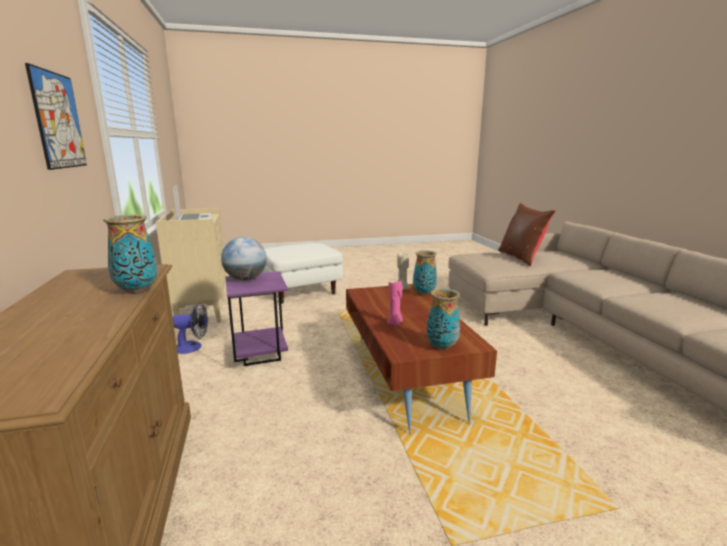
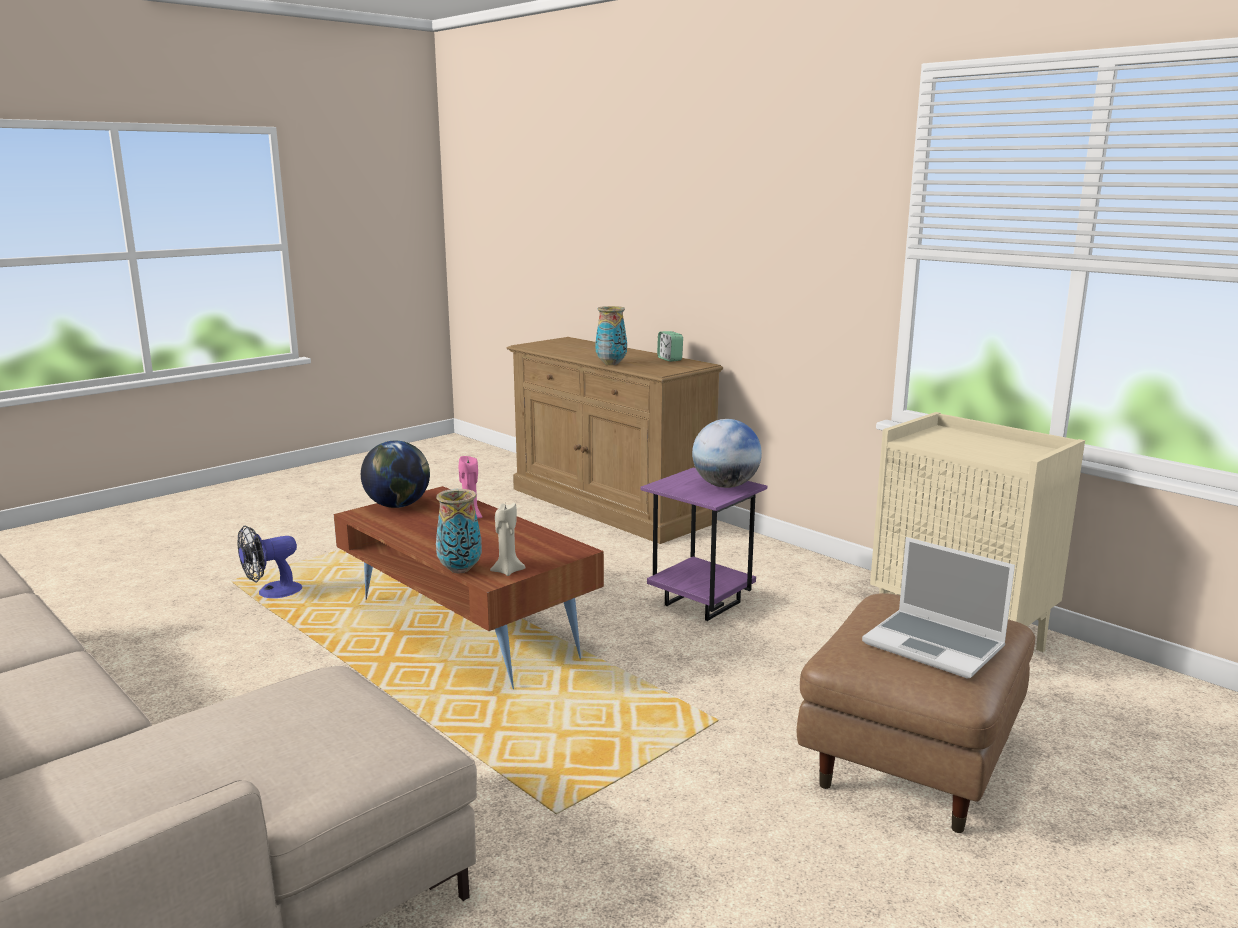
camera: 150 degrees right, 0 degrees up
picture [25,63,87,170] -> none
laptop [172,185,211,220] -> laptop moved to [862,537,1015,679]
fan [172,303,208,354] -> fan moved to [238,525,302,598]
white ottoman [262,243,343,304] -> brown ottoman [797,593,1035,833]
vase [427,289,460,350] -> globe [361,441,430,508]
brown pillow [498,203,555,266] -> none
none -> alarm clock [657,331,683,362]

